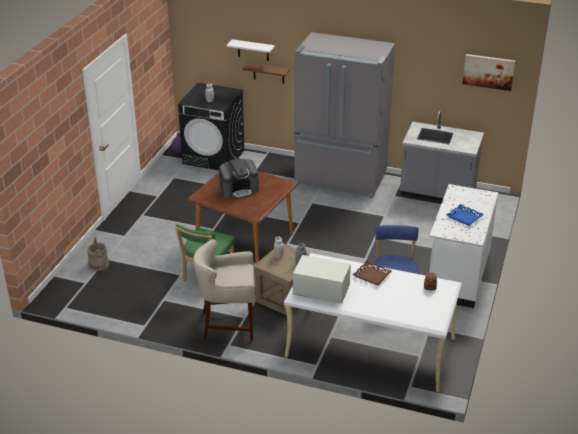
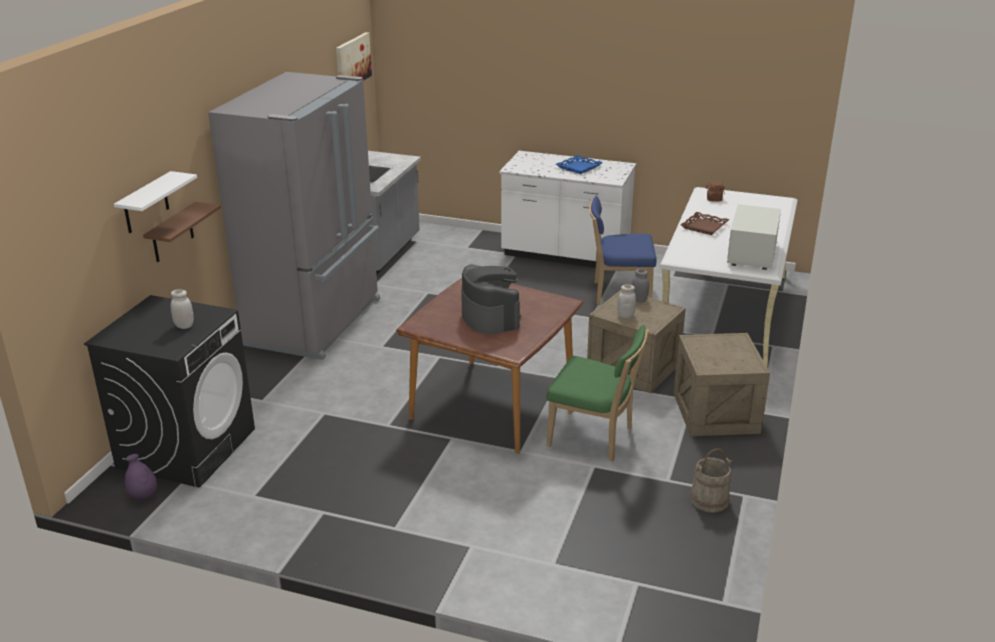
camera: 90 degrees left, 5 degrees down
beige bucket [88,237,109,271] -> beige bucket moved to [690,449,732,513]
beige stool [194,239,255,341] -> crate [674,333,770,436]

